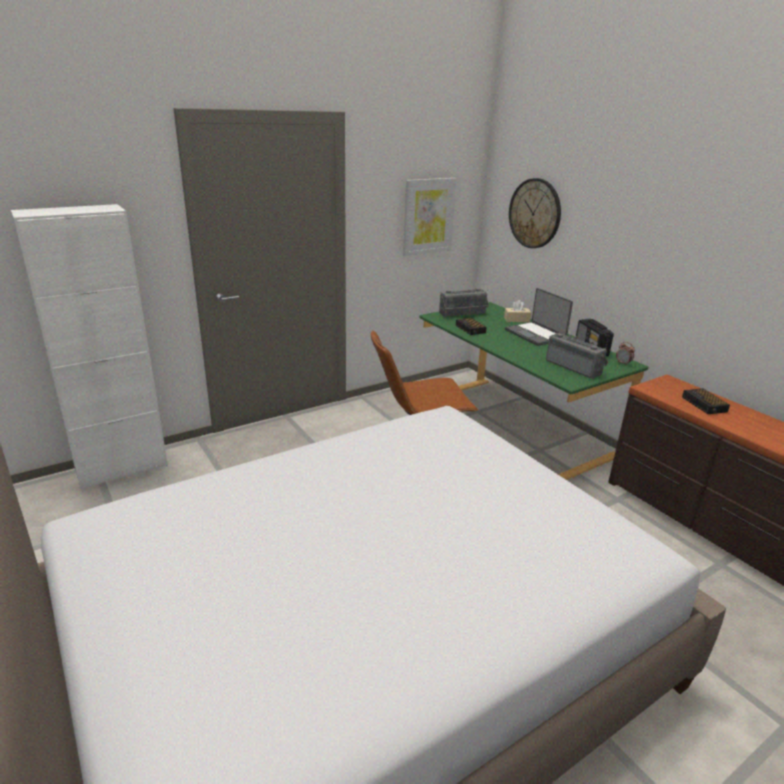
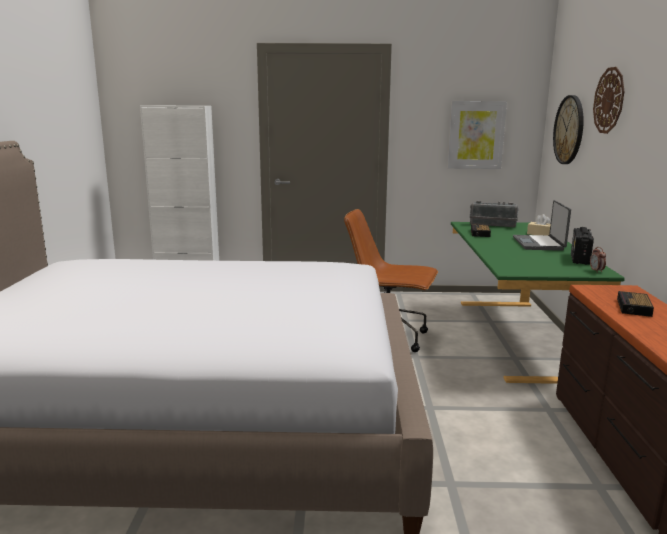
camera: 35 degrees right, 10 degrees down
radio [546,333,608,378] -> none
none -> wall clock [593,67,624,134]

